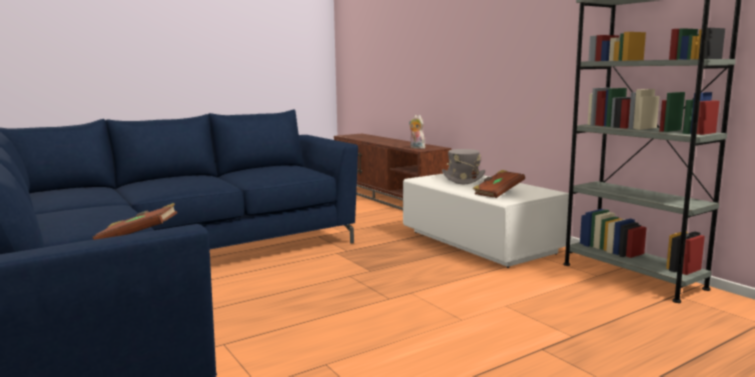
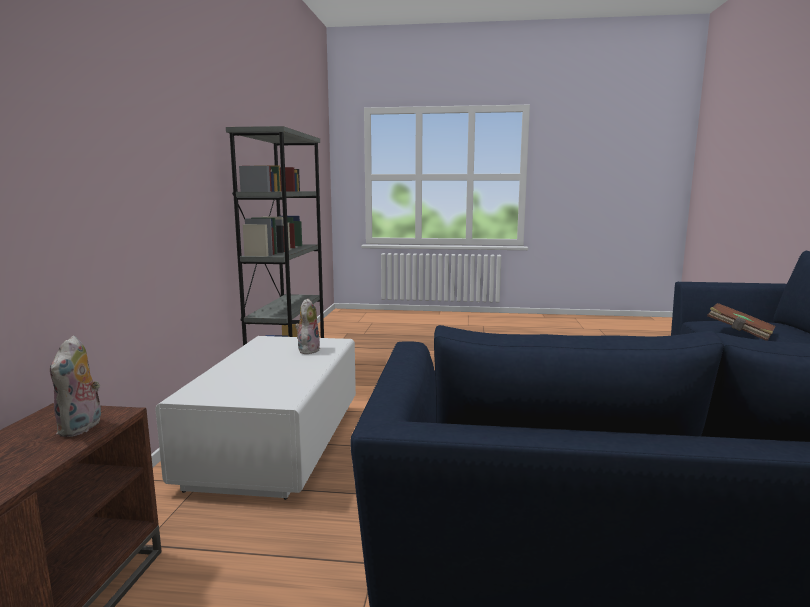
camera: 140 degrees left, 0 degrees up
grey hat [442,149,485,185] -> none
brown book [473,170,525,198] -> plush toy [295,298,320,354]

